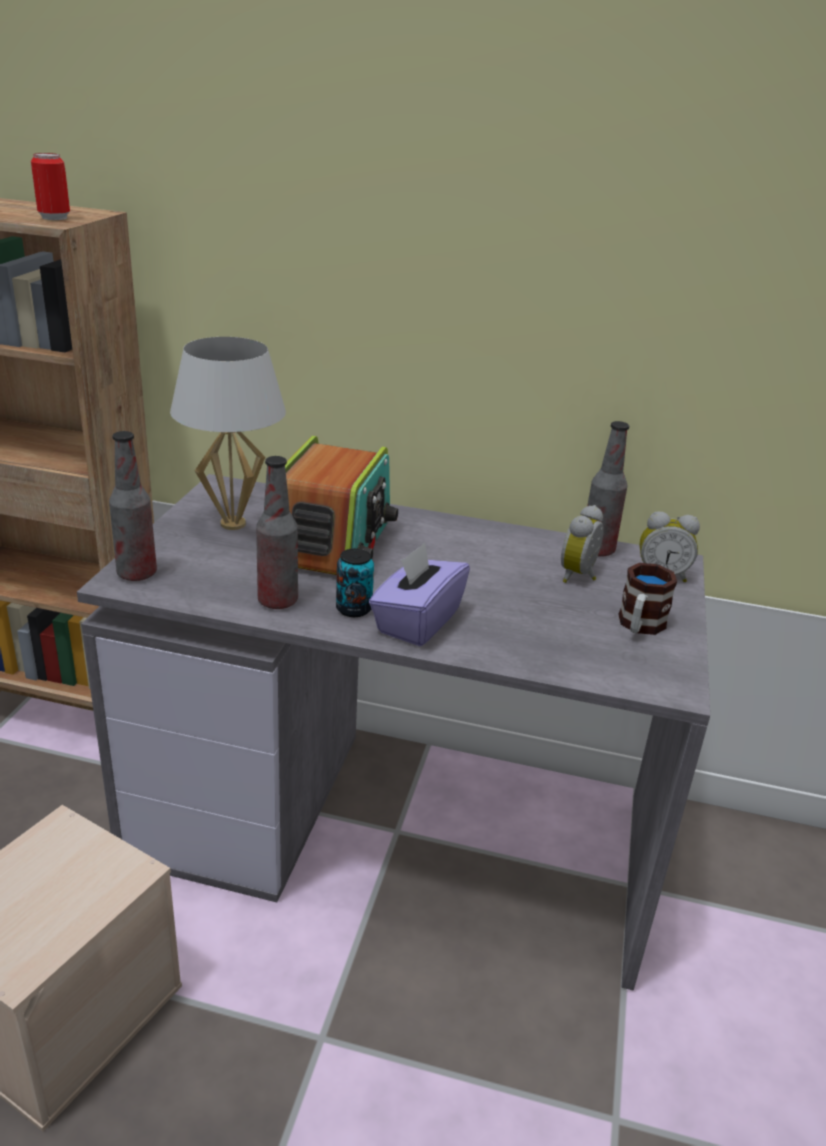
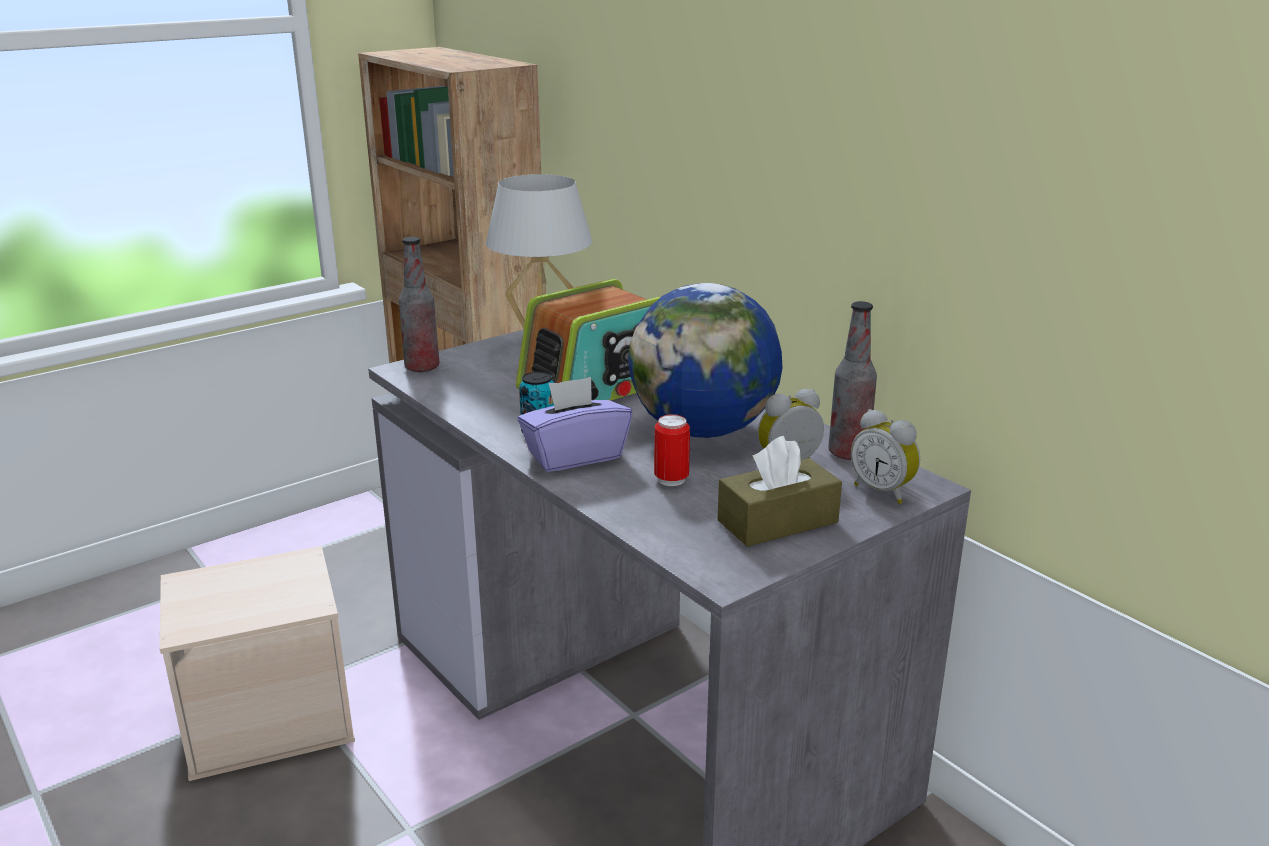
camera: 40 degrees right, 5 degrees down
can [31,153,70,220] -> can moved to [654,414,690,486]
bottle [256,456,298,609] -> none
mug [618,563,677,635] -> brown tissue box [718,436,842,547]
none -> globe [628,283,783,438]

